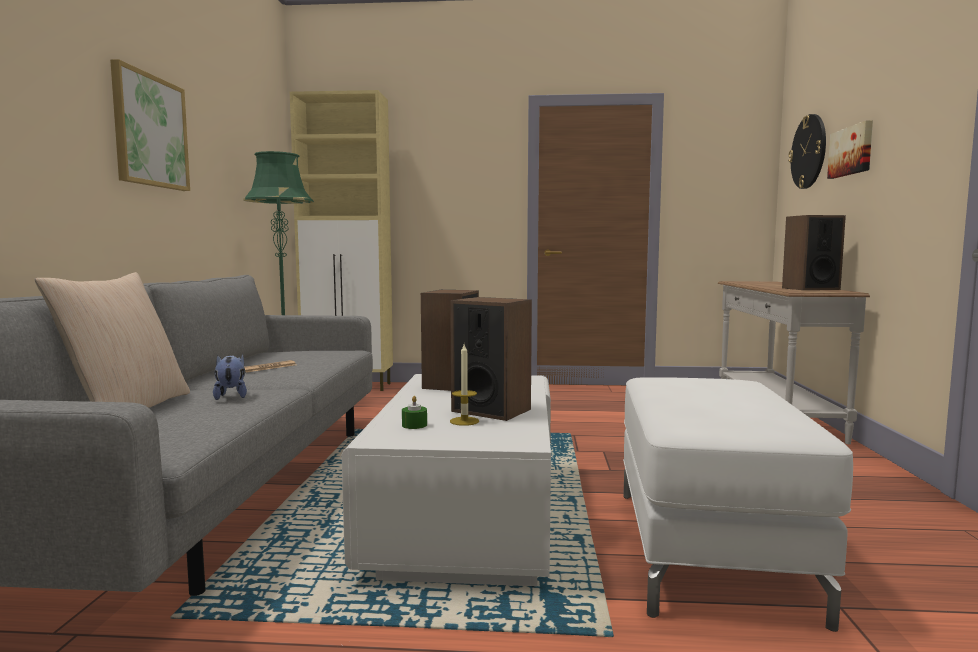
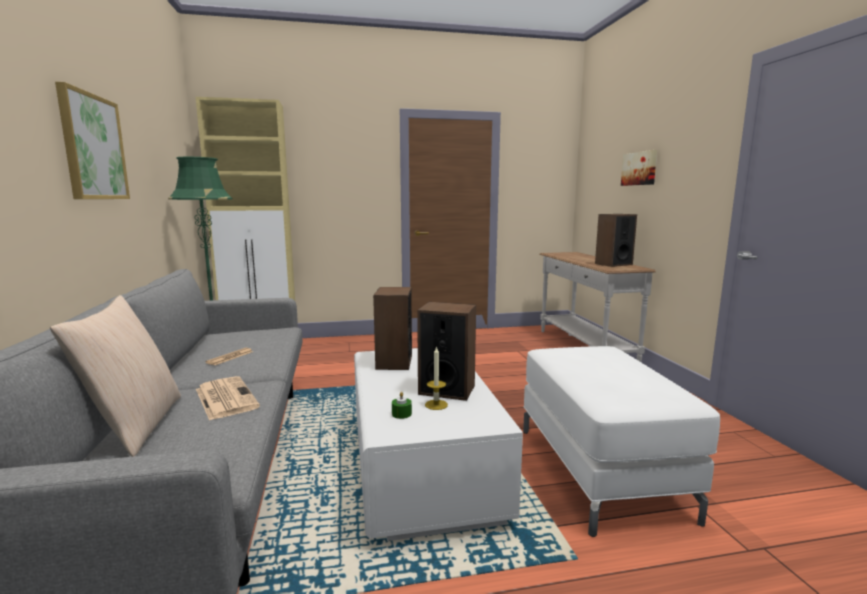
camera: 15 degrees left, 5 degrees up
plush toy [213,354,247,400] -> newspaper [196,376,260,421]
wall clock [788,114,826,189] -> none

